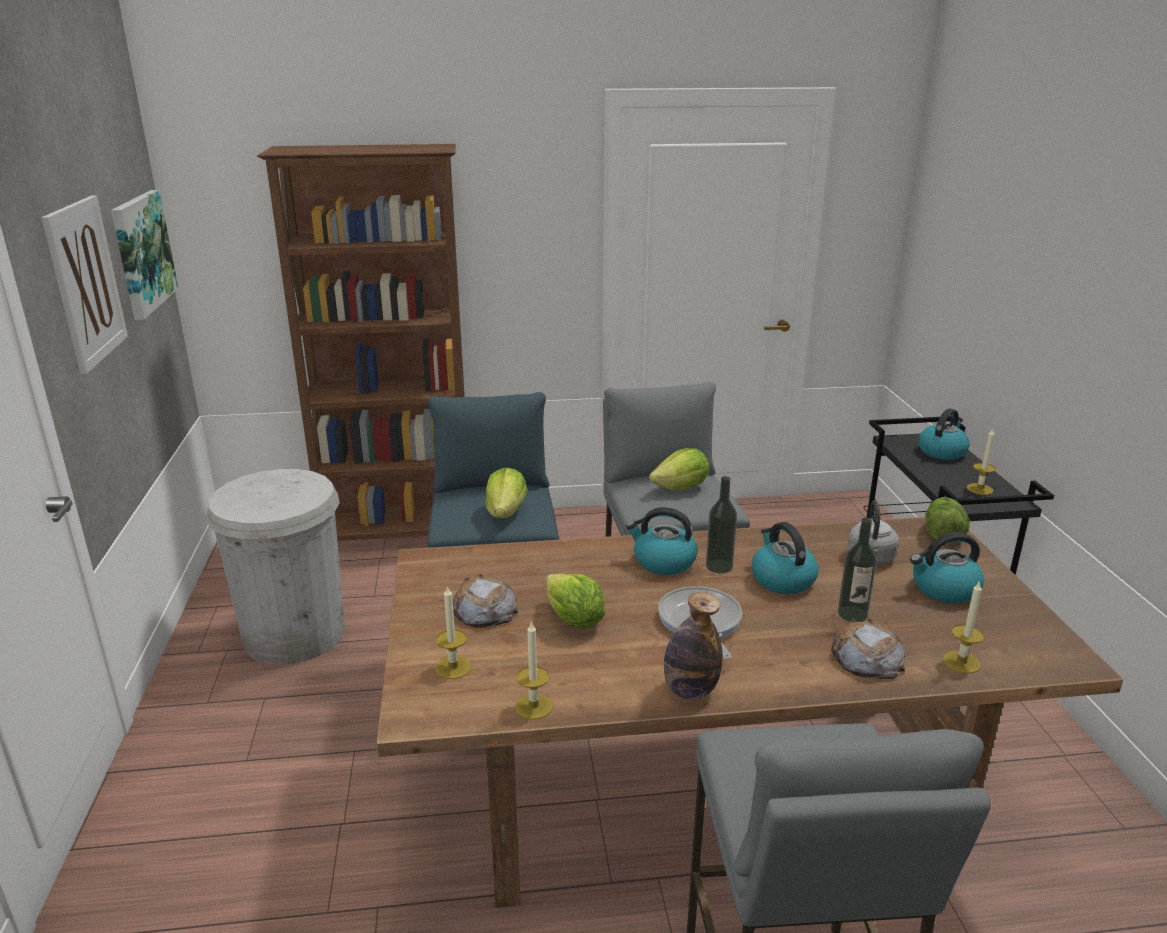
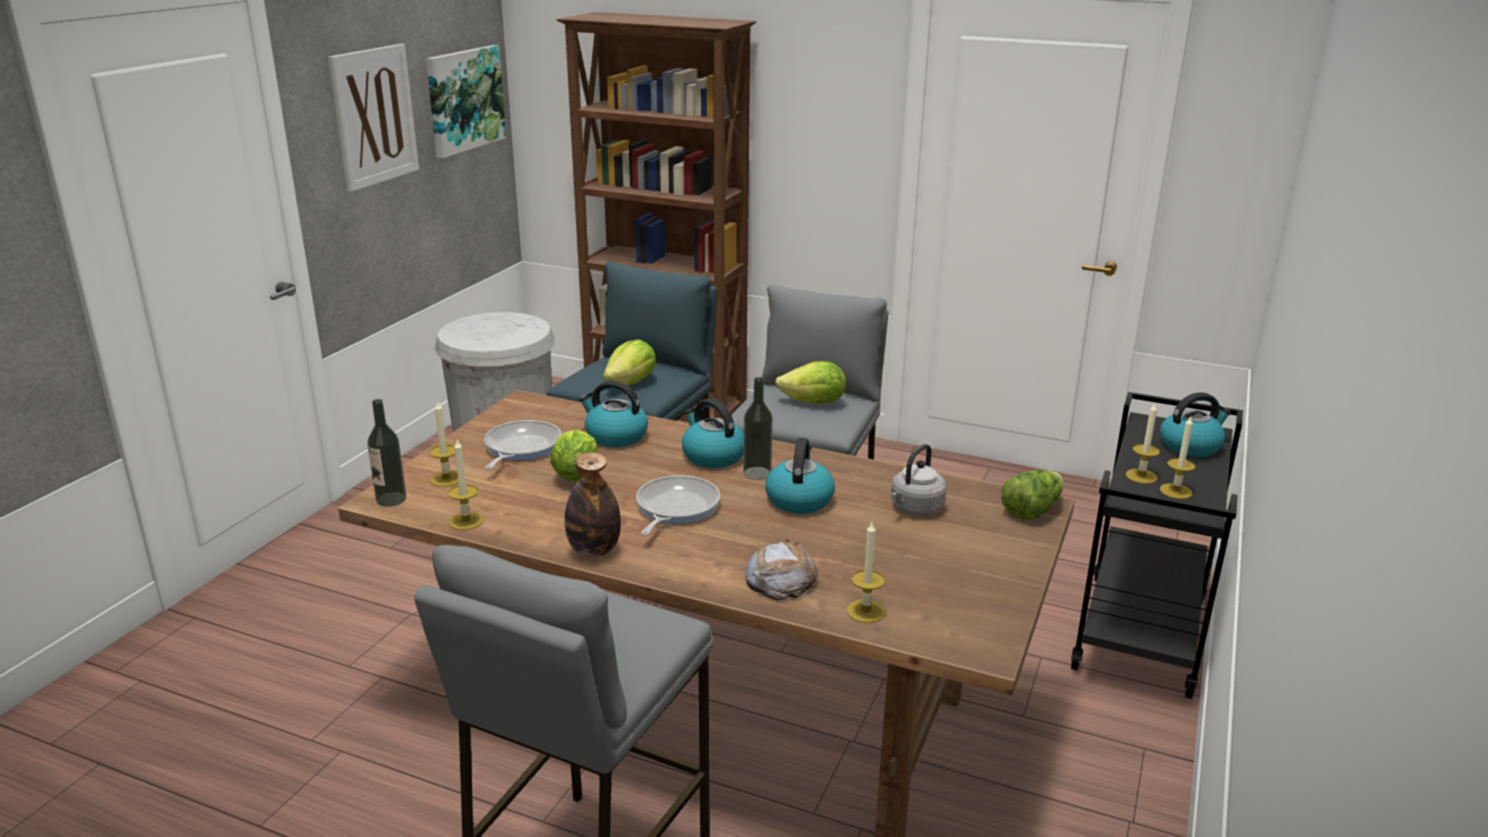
camera: 30 degrees right, 0 degrees up
bread [453,574,518,628] -> frying pan [484,420,562,470]
bottle [838,518,877,622] -> bottle moved to [367,399,406,507]
kettle [910,532,984,603] -> kettle moved to [579,380,648,447]
none -> candle [1126,403,1160,484]

